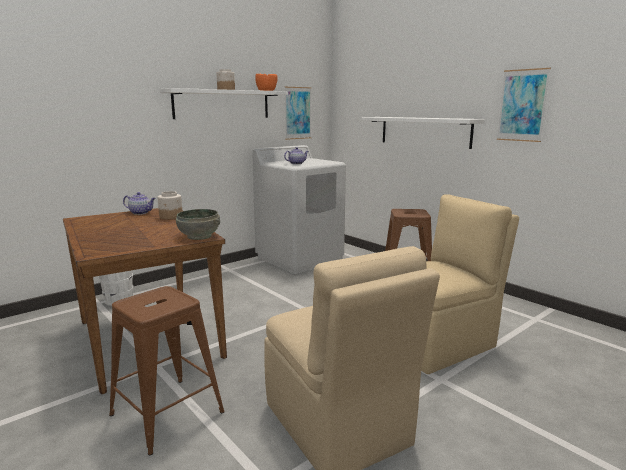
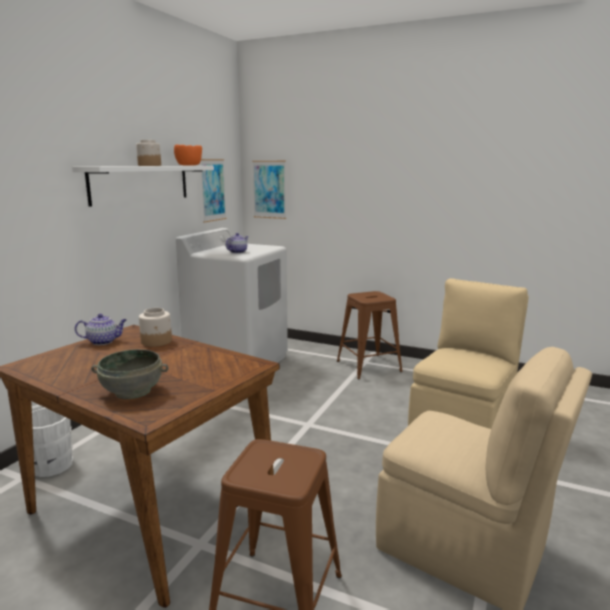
camera: 25 degrees left, 0 degrees up
grey bowl [176,209,220,240] -> grey bowl moved to [91,349,169,399]
white shelf [362,117,485,149] -> none
picture [497,68,551,142] -> picture moved to [252,161,286,219]

